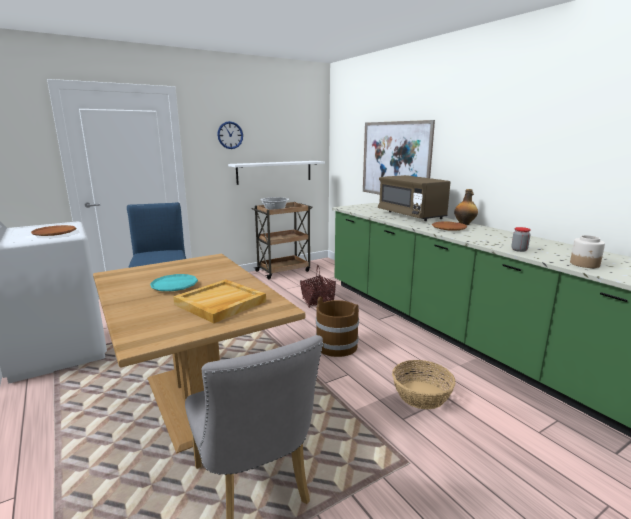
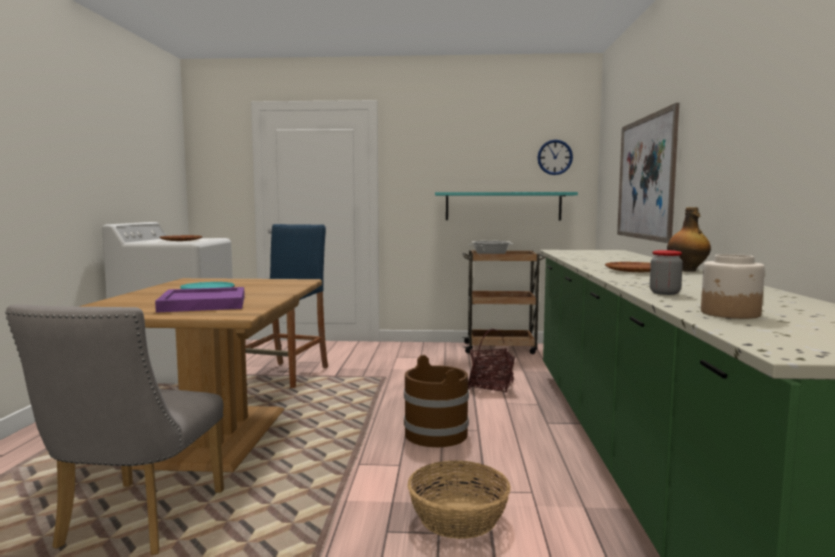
camera: 35 degrees right, 10 degrees down
beige tray [173,279,266,324] -> purple tray [155,287,245,313]
wall clock [217,121,243,149] -> wall clock moved to [537,140,573,175]
white shelf [228,161,325,185] -> turquoise shelf [435,192,578,221]
brown microwave [378,175,450,221] -> none

